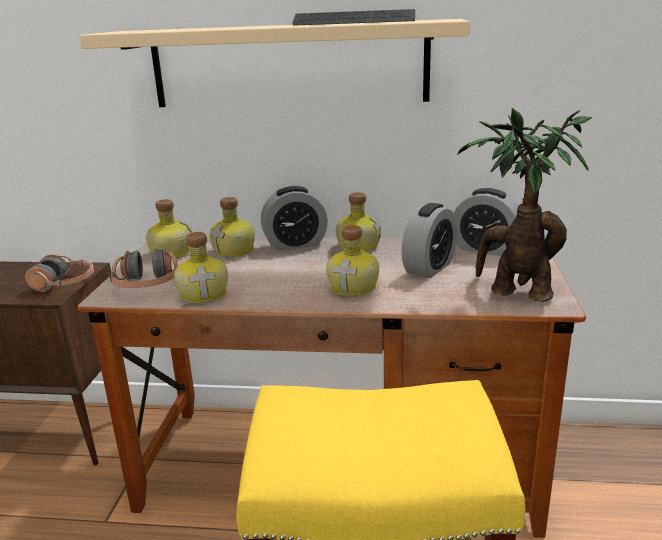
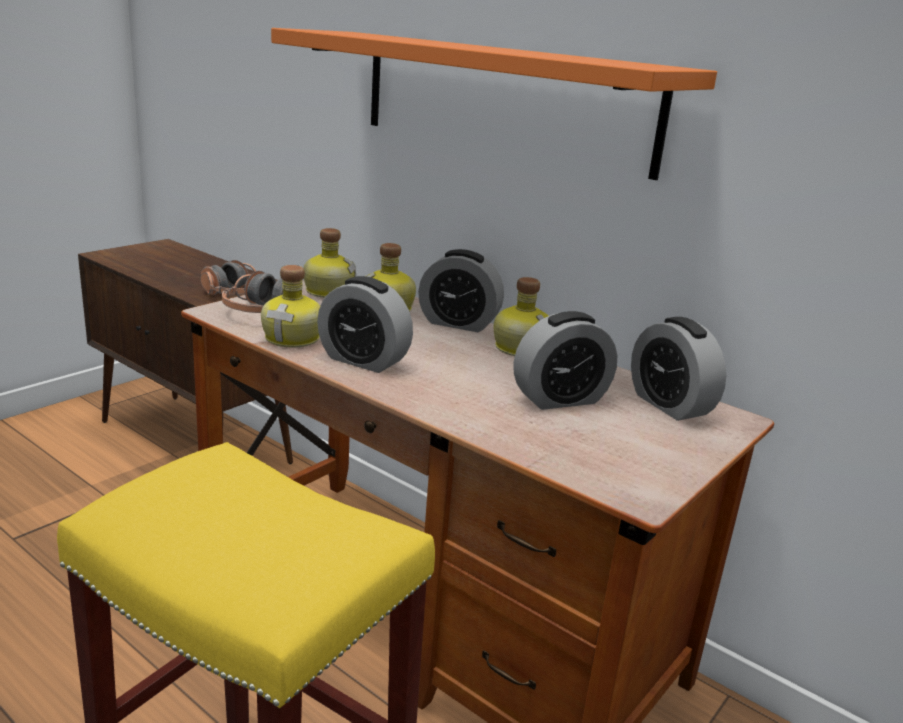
camera: 30 degrees right, 0 degrees up
beige shelf [79,19,470,107] -> orange shelf [271,28,717,180]
keyboard [293,9,415,26] -> none
bottle [326,225,379,296] -> none
potted plant [457,108,592,302] -> none
none -> alarm clock [317,276,413,373]

